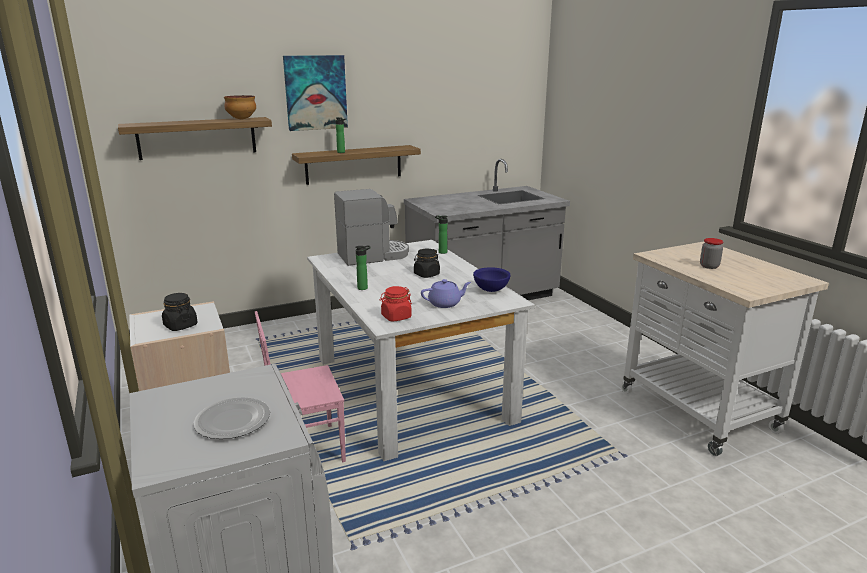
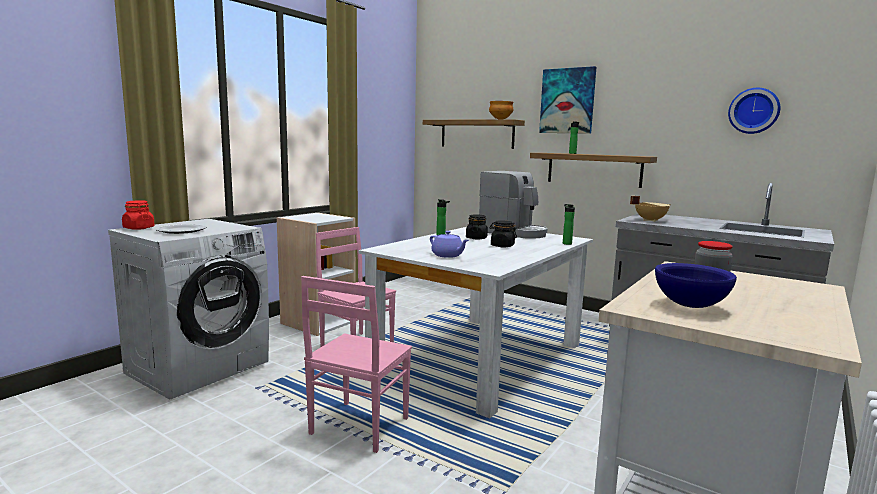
camera: 60 degrees right, 10 degrees down
black jar [162,293,198,331] -> black jar moved to [466,215,488,239]
red jar [380,286,412,322] -> red jar moved to [122,200,155,230]
blue bowl [473,267,511,292] -> blue bowl moved to [655,263,737,308]
none -> pink chair [301,276,412,453]
none -> beige cooking pot [630,196,671,222]
none -> wall clock [728,88,780,134]

